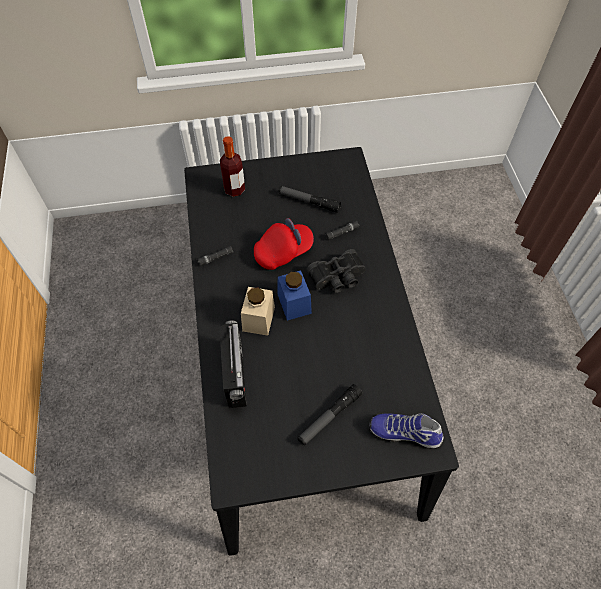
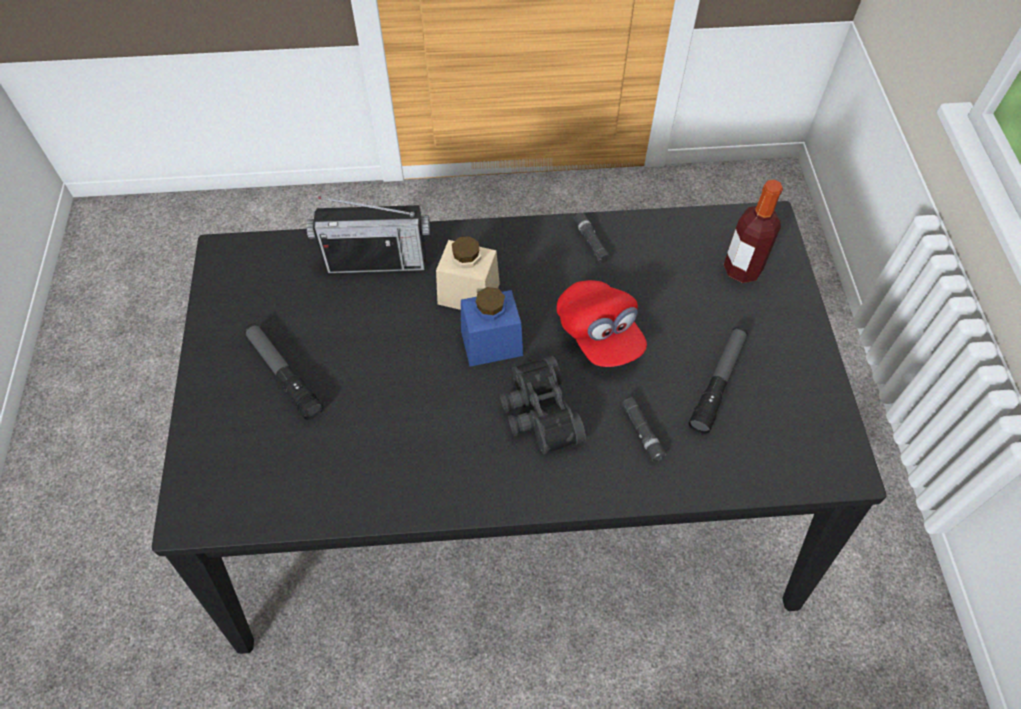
camera: 95 degrees right, 0 degrees up
shoe [369,413,444,449] -> none

